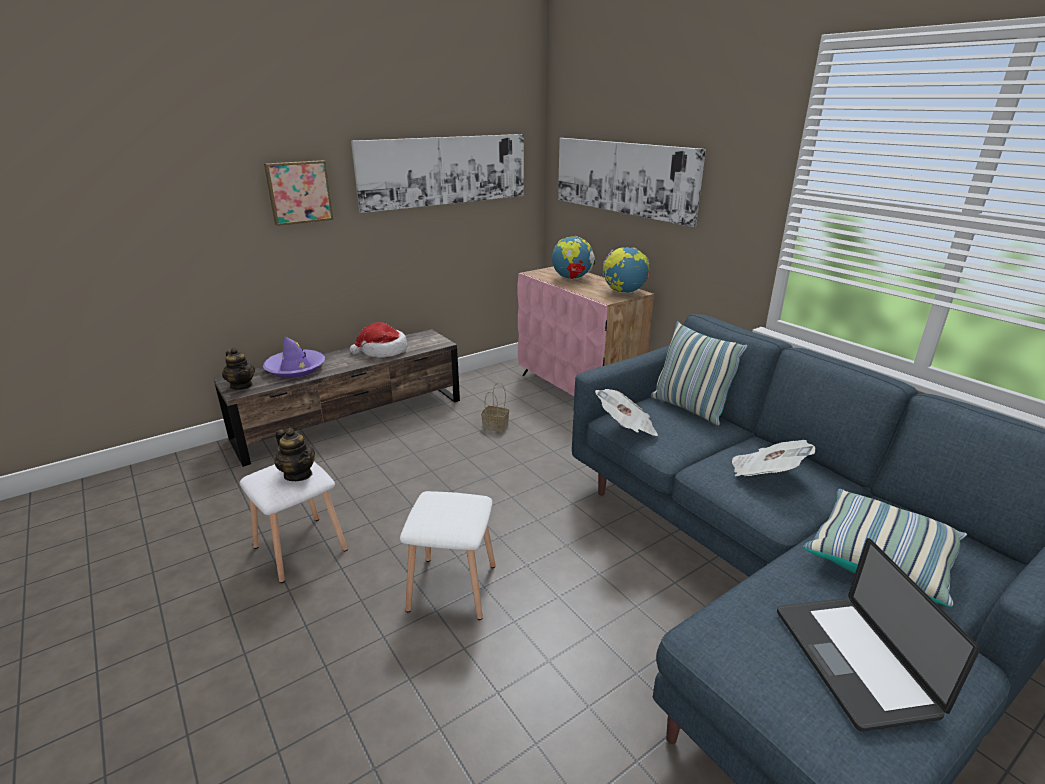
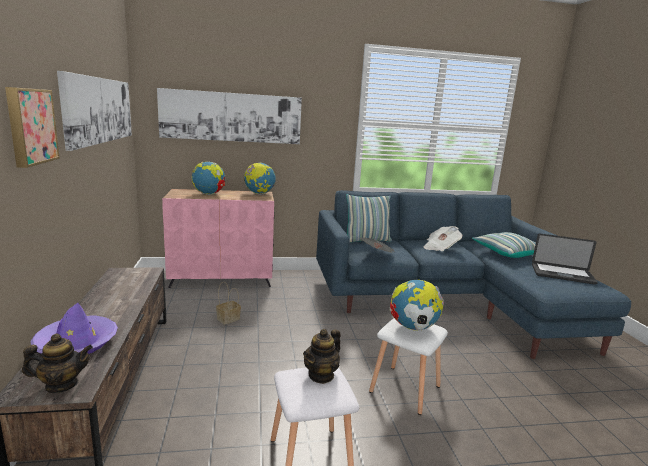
camera: 65 degrees left, 10 degrees down
teapot [275,428,315,481] -> teapot turned 150 degrees clockwise [303,329,341,384]
hat [350,322,407,357] -> none
none -> globe [390,280,444,331]

